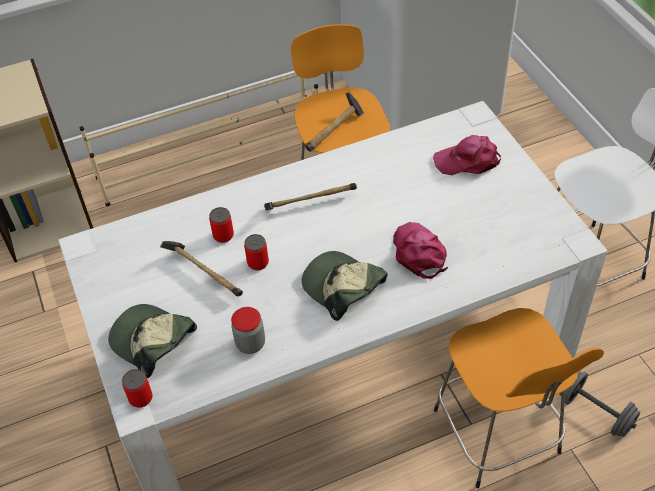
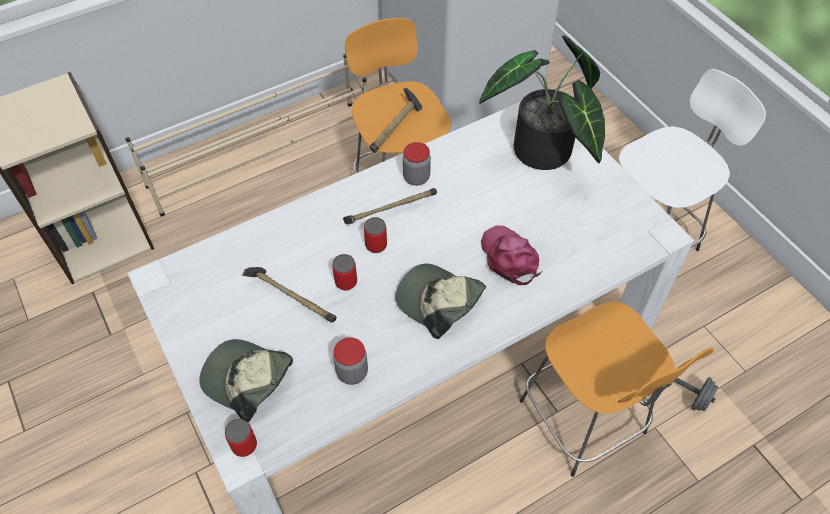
camera: 10 degrees left, 5 degrees up
can [209,207,234,243] -> can moved to [364,217,387,253]
pink cap [433,135,501,175] -> potted plant [479,36,605,170]
none -> jar [403,142,431,186]

